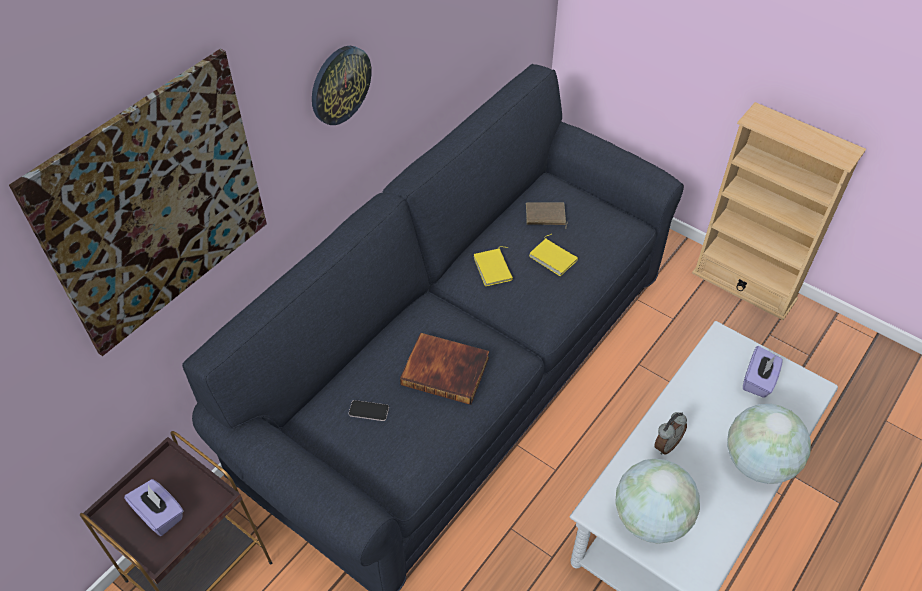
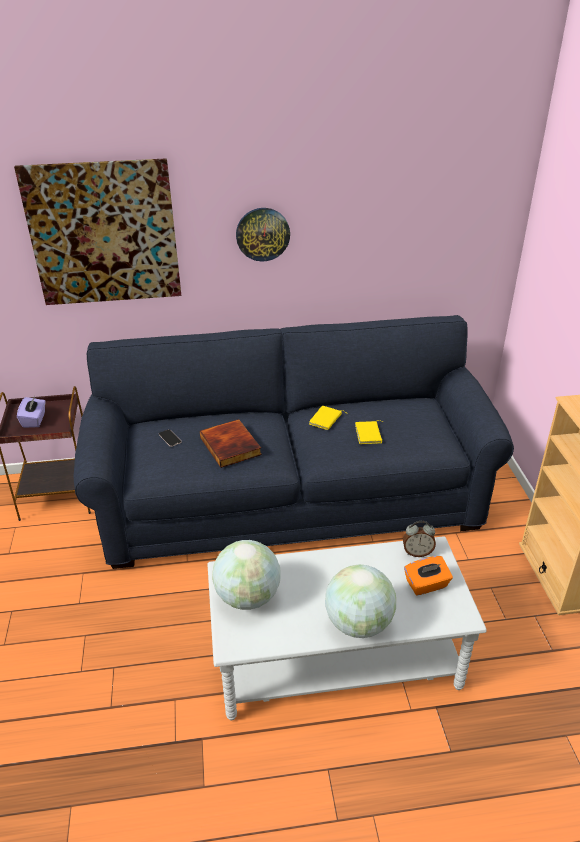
camera: 45 degrees right, 15 degrees down
brown book [526,202,568,229] -> none
alarm clock [655,412,687,455] -> alarm clock moved to [403,521,436,557]
purple tissue box [743,346,783,398] -> orange tissue box [404,556,453,595]

